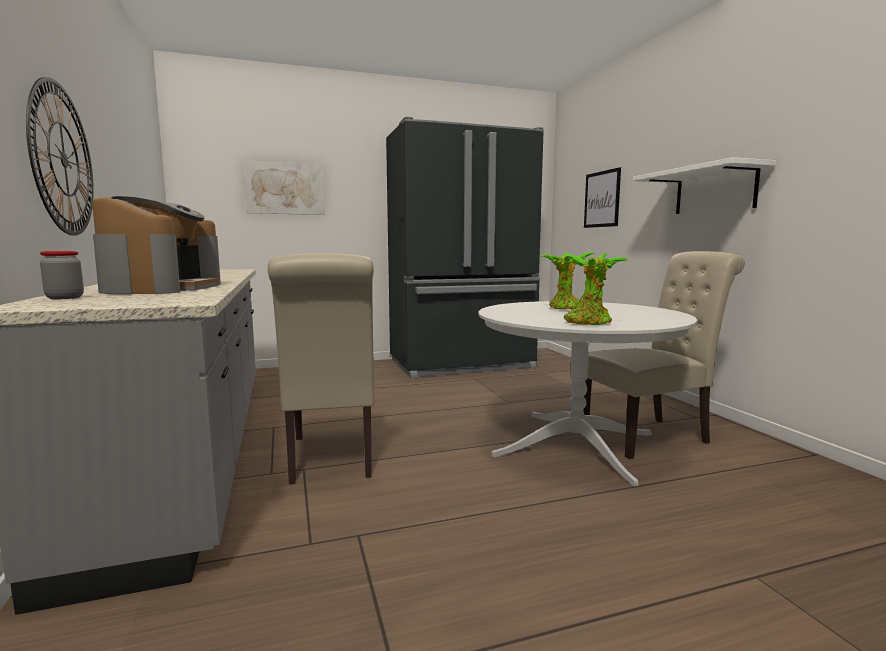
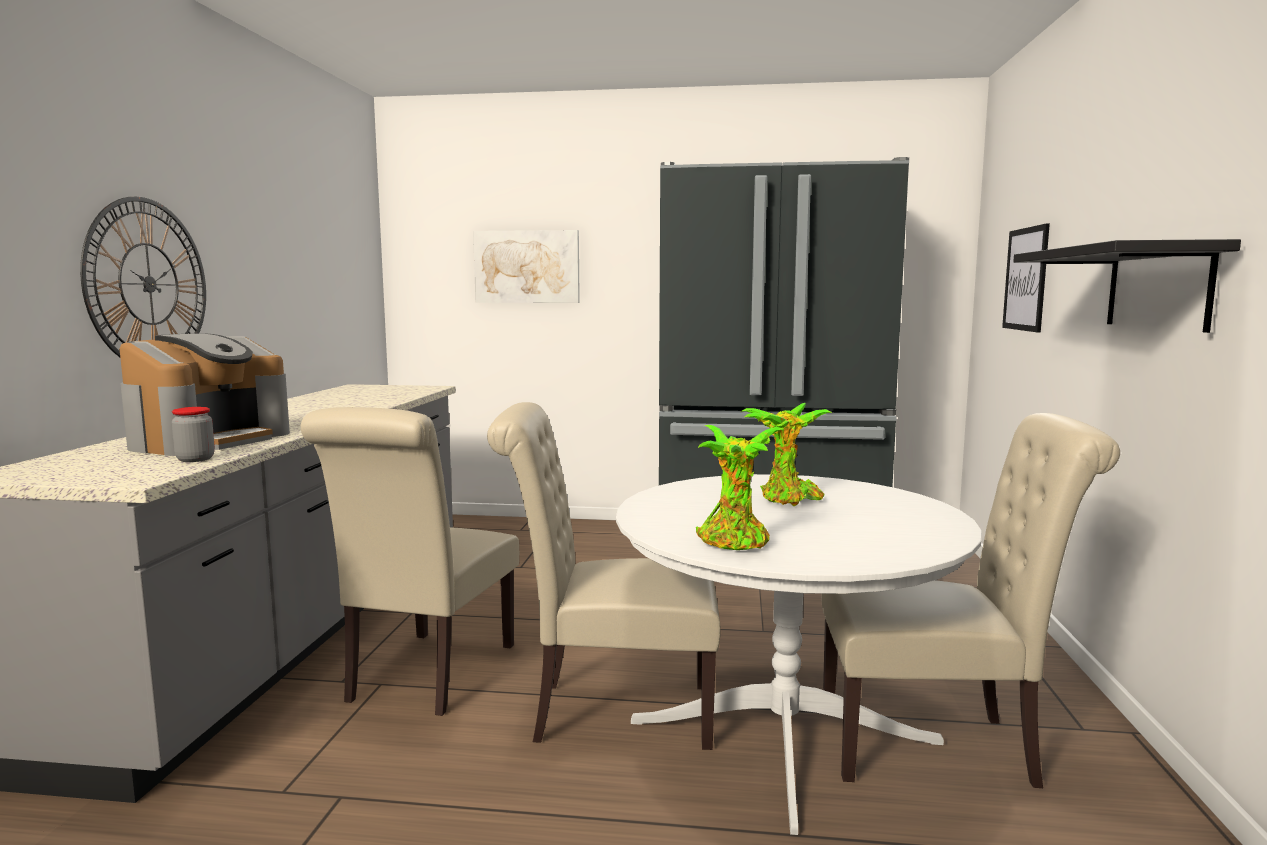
camera: 25 degrees right, 0 degrees up
jar [40,251,84,299] -> jar moved to [171,407,215,462]
white shelf [633,157,776,214] -> black shelf [1013,239,1241,333]
none -> beige chair [487,402,721,750]

